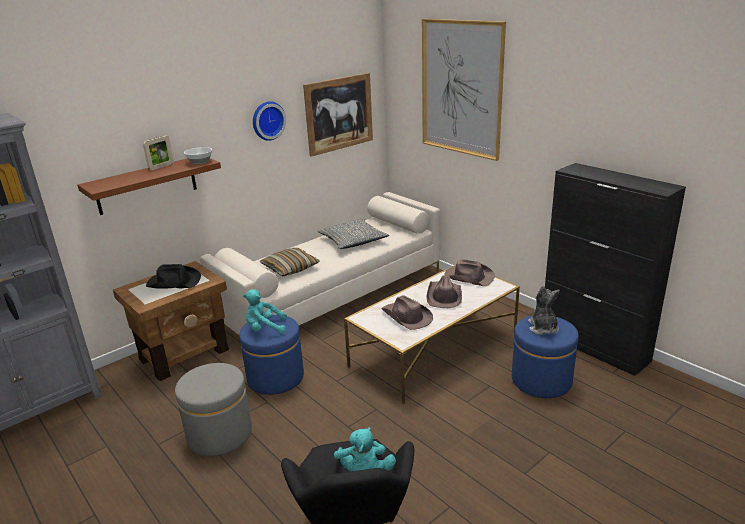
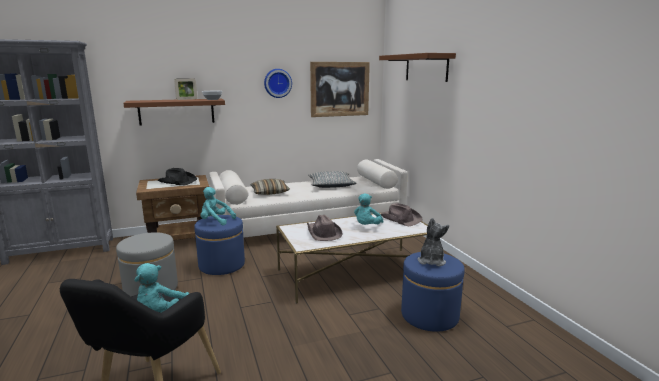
camera: 20 degrees right, 10 degrees down
picture [422,19,506,161] -> brown shelf [379,53,456,82]
brown hat [426,275,462,308] -> turquoise plush toy [354,193,383,225]
black cabinet [545,163,686,376] -> none

